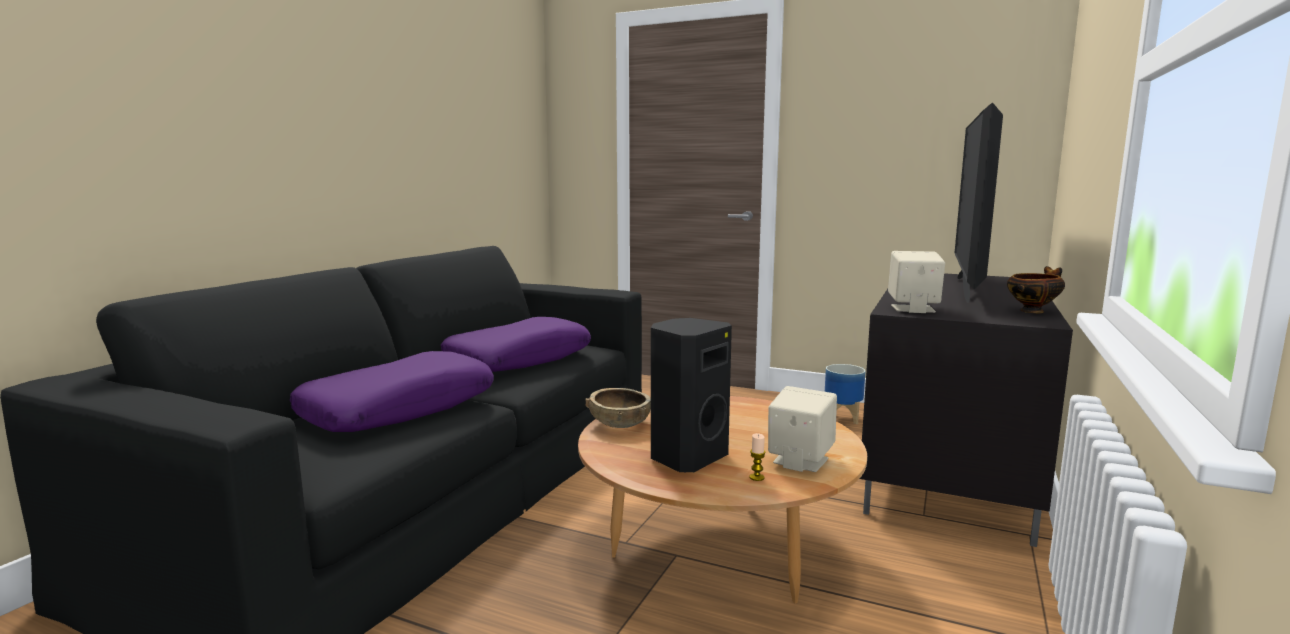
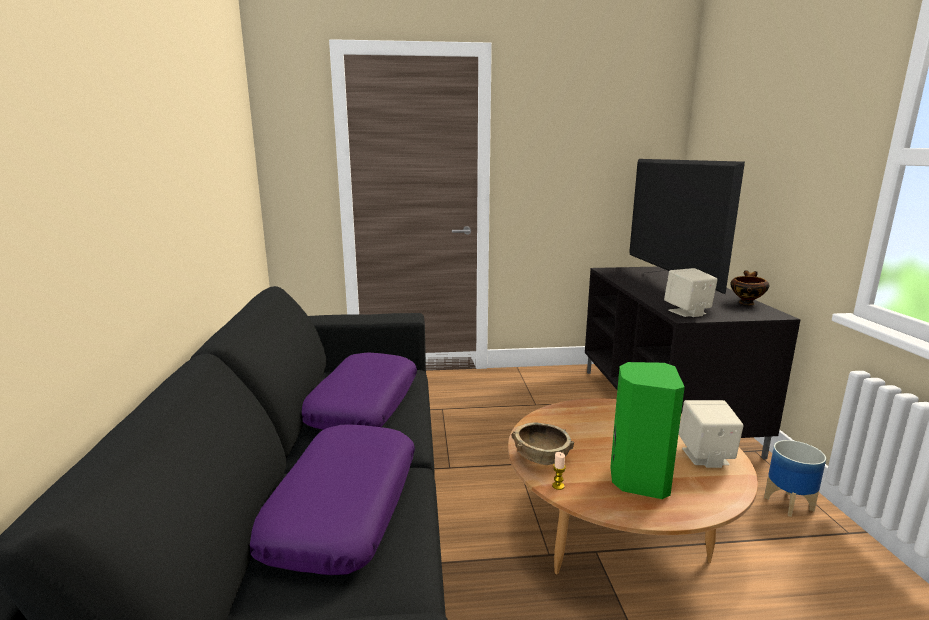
camera: 30 degrees left, 5 degrees up
black speaker [651,318,732,473] -> green speaker [610,362,685,499]
candle [749,433,766,481] -> candle moved to [552,452,566,490]
planter [825,364,865,424] -> planter moved to [764,440,826,517]

